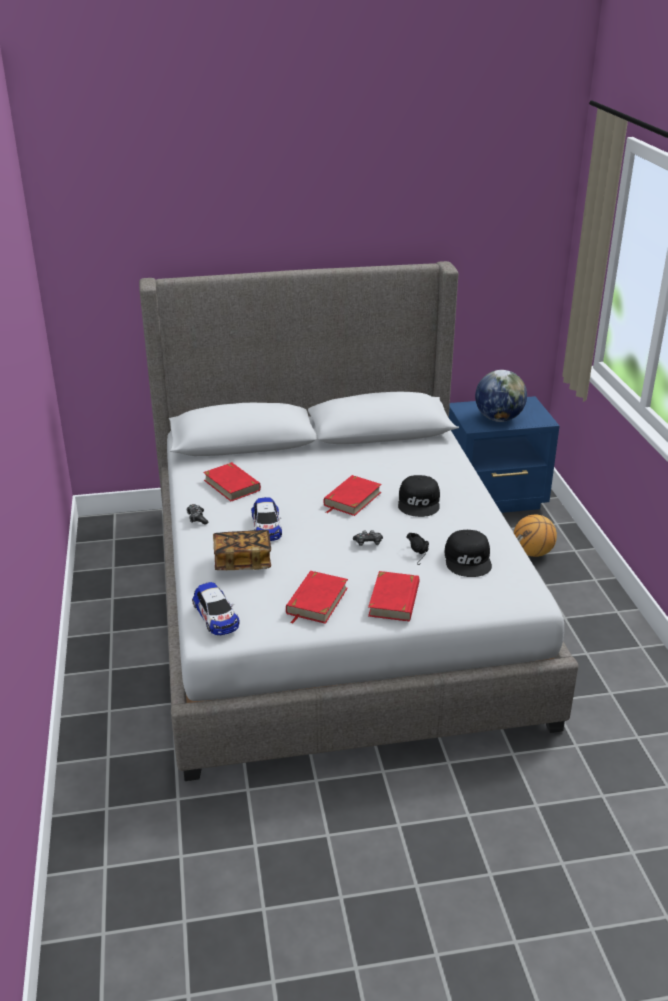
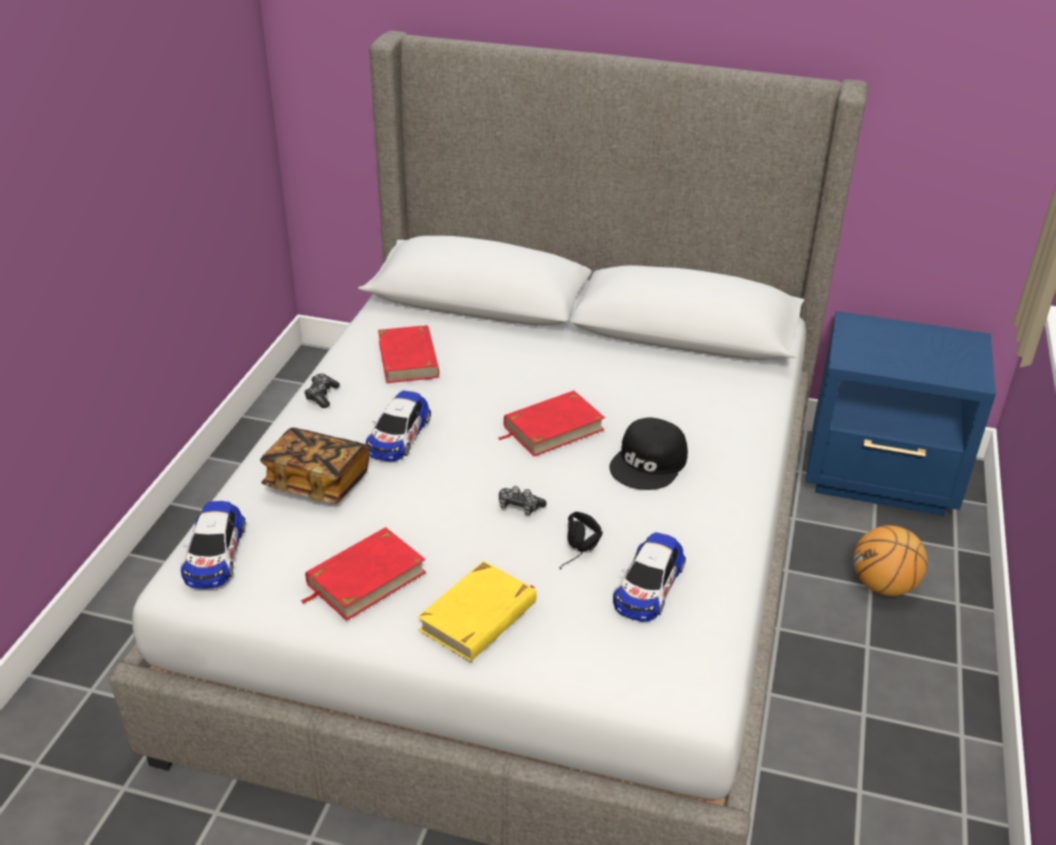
camera: 25 degrees right, 5 degrees up
red book [368,571,419,622] -> yellow book [418,561,537,662]
black cap [445,530,492,577] -> toy car [613,532,686,622]
globe [475,370,527,422] -> none

